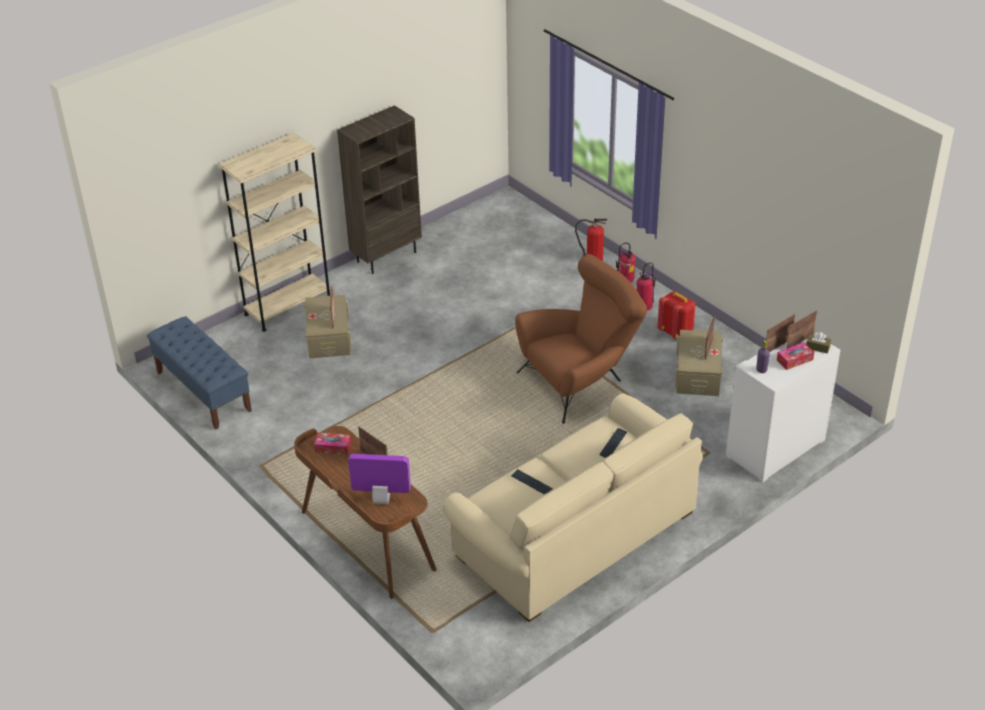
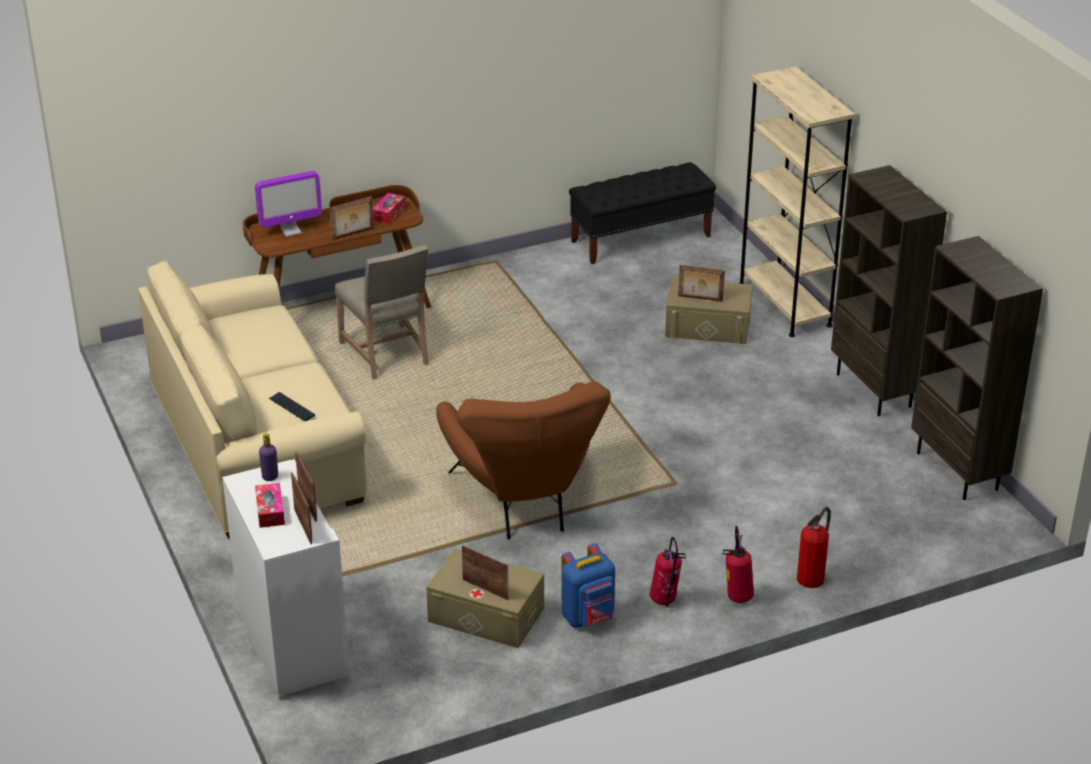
camera: 105 degrees right, 5 degrees down
blue bench [147,316,252,429] -> black bench [569,162,716,264]
monitor [348,454,411,504] -> monitor turned 45 degrees clockwise [255,171,322,237]
keyboard [511,469,553,495] -> none
red backpack [657,291,695,339] -> blue backpack [561,543,615,628]
brown tissue box [806,332,831,354] -> none
none -> beige chair [335,245,429,380]
none -> brown bookcase [911,236,1043,500]

